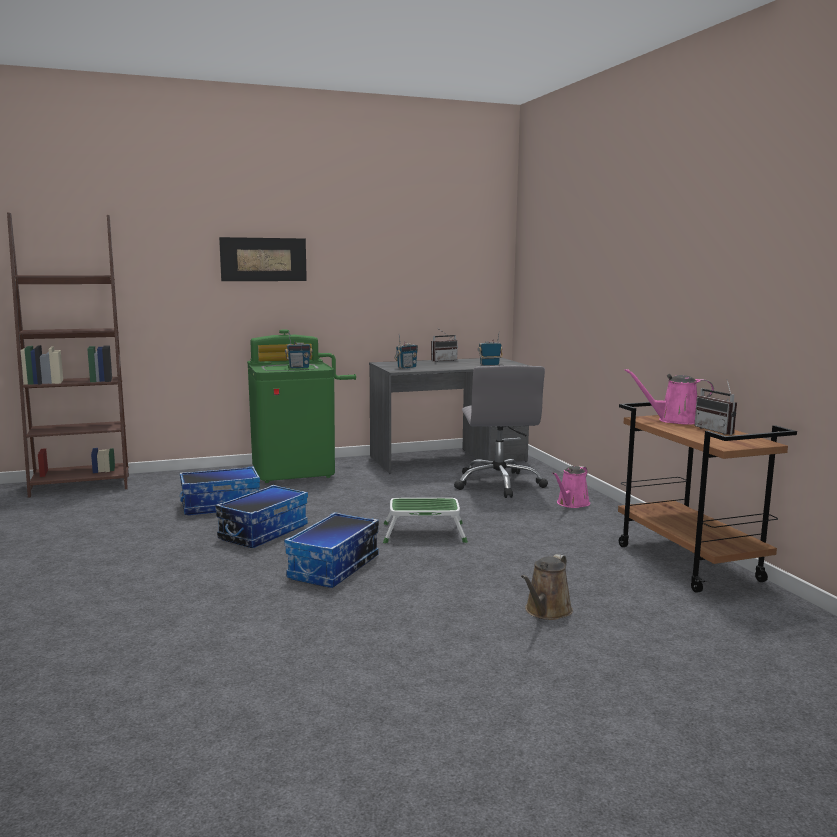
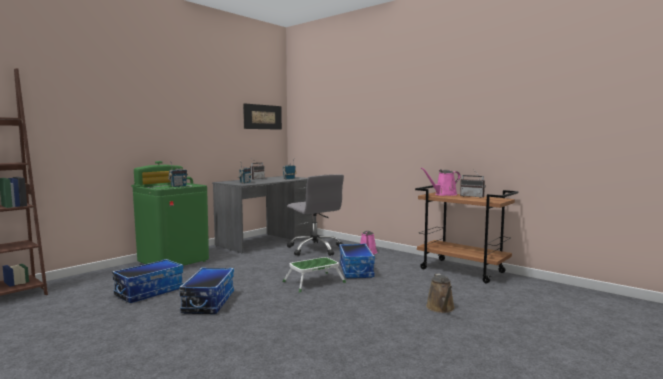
camera: 30 degrees left, 5 degrees down
picture [219,237,307,281] -> picture moved to [243,103,282,130]
storage box [284,512,379,588] -> storage box moved to [339,244,375,278]

